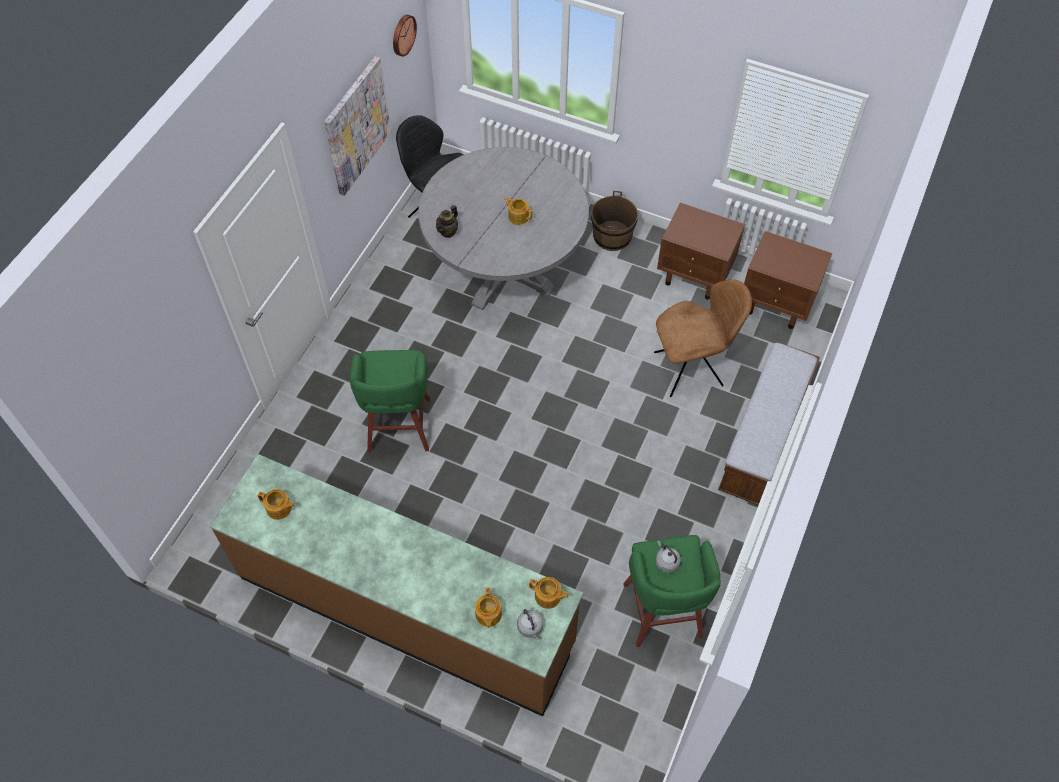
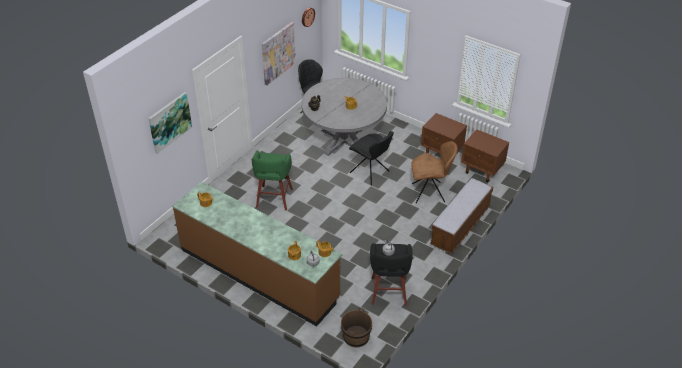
camera: 10 degrees right, 15 degrees down
brown bucket [591,191,638,251] -> brown bucket moved to [341,307,372,348]
green stool [623,535,721,647] -> black stool [370,243,413,306]
none -> picture [148,92,192,154]
none -> black chair [349,131,394,185]

